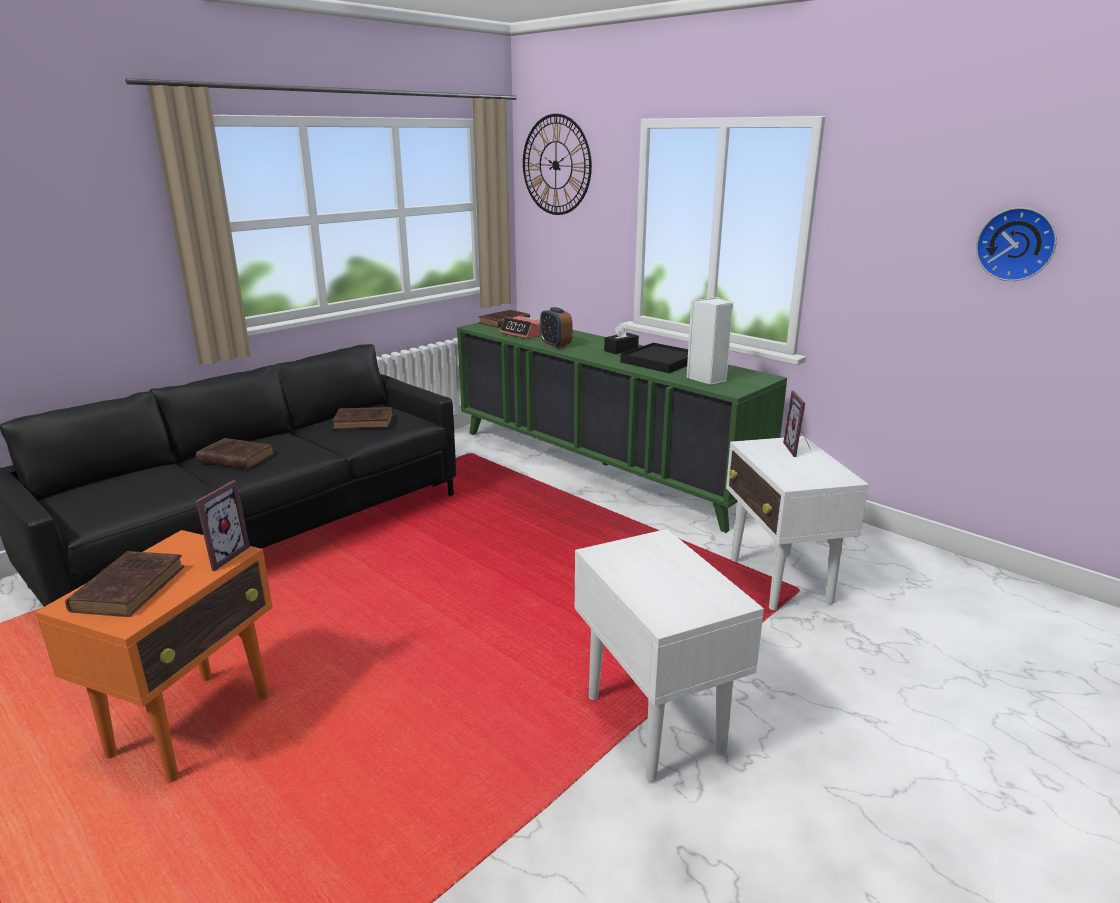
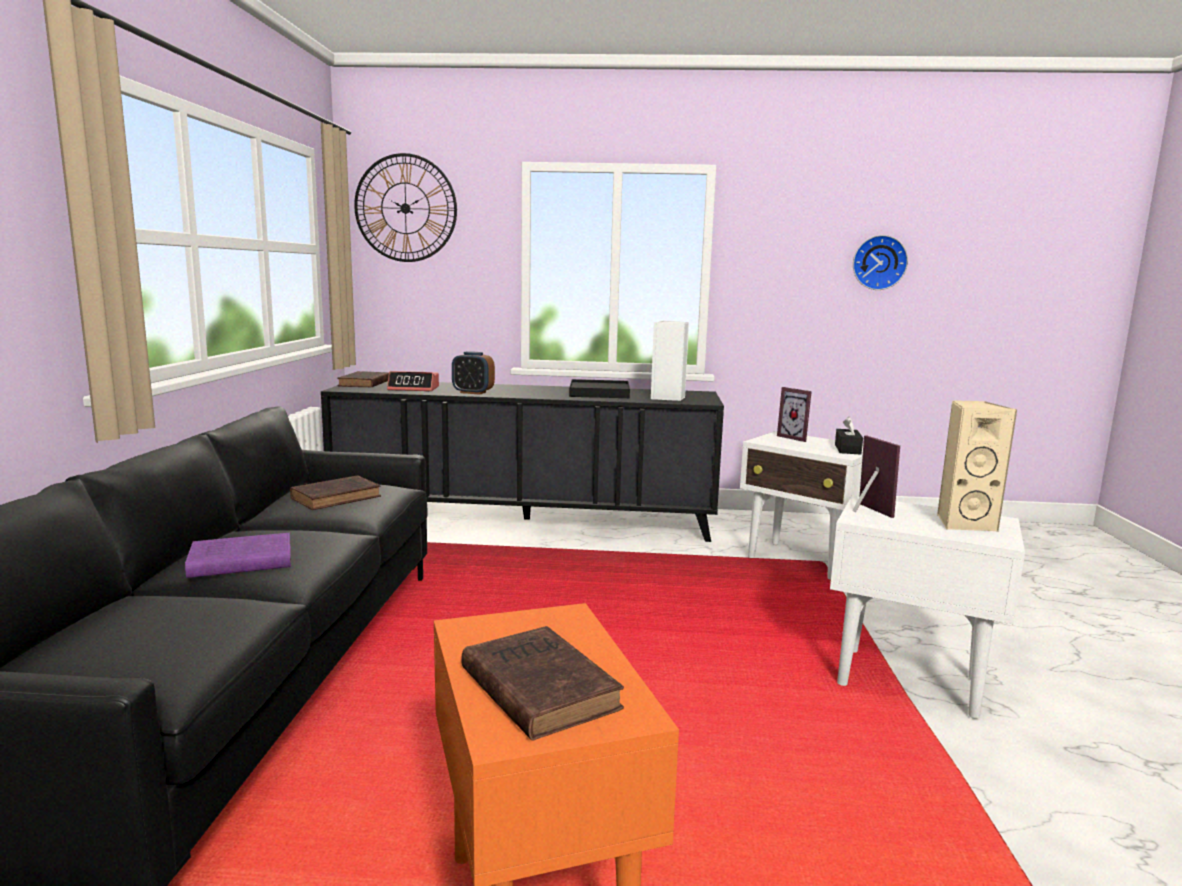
camera: 40 degrees left, 10 degrees down
brown book [196,438,275,469] -> purple book [185,533,291,578]
picture frame [196,480,250,571] -> picture frame moved to [852,435,900,518]
green cabinet [457,323,787,533] -> black cabinet [321,381,724,542]
black tissue box [604,323,639,354] -> black tissue box moved to [835,416,863,455]
none -> beige speaker [937,400,1018,532]

